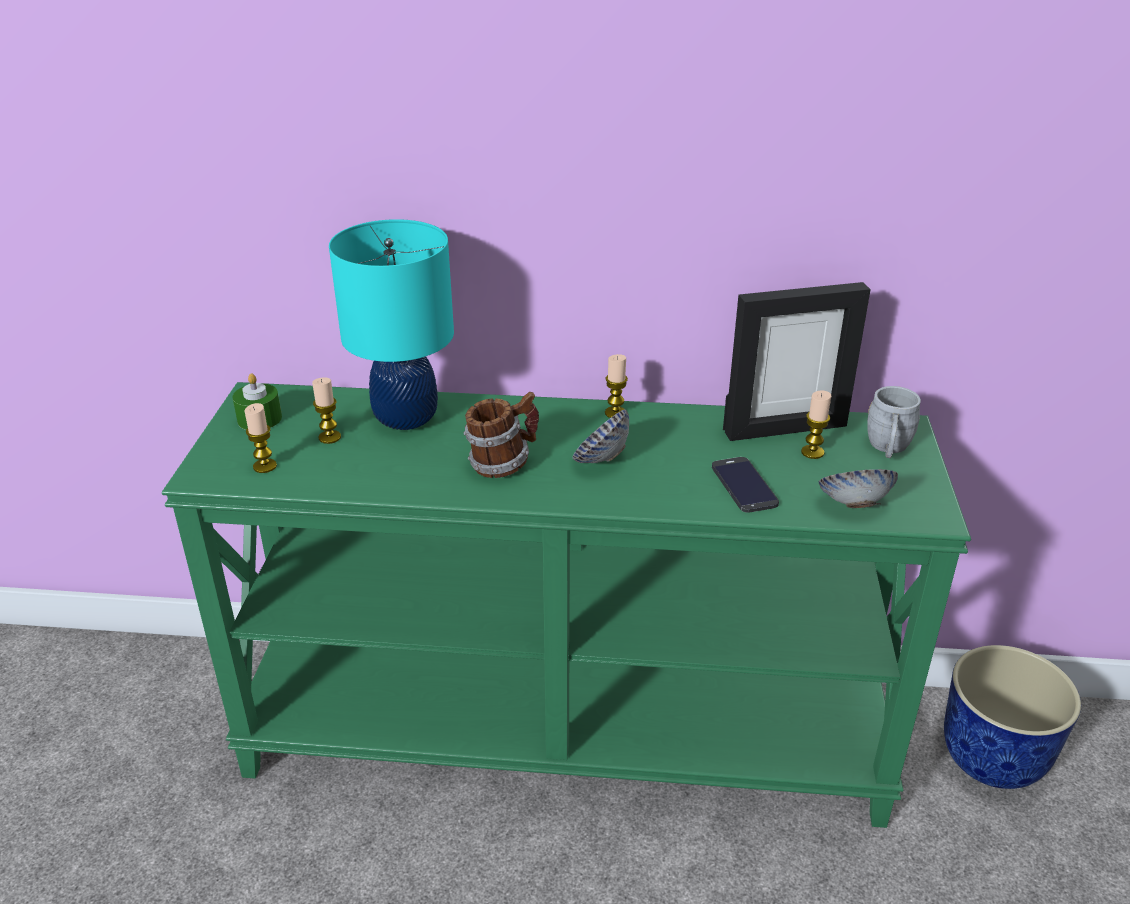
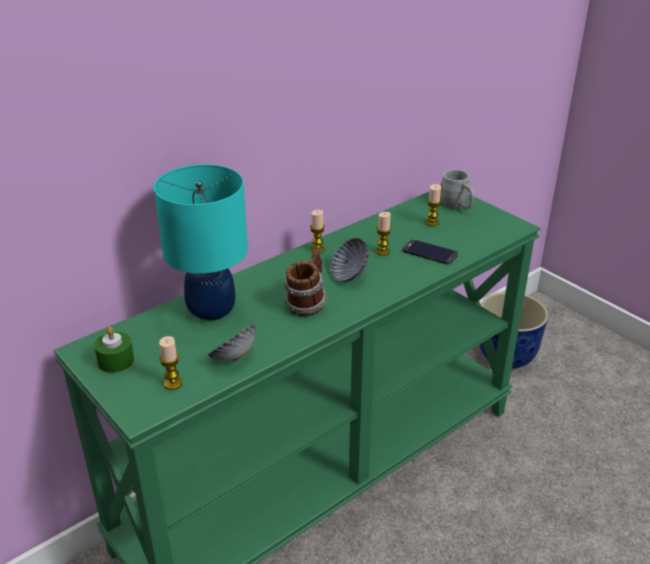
camera: 45 degrees left, 0 degrees up
candle [312,377,341,444] -> candle moved to [376,212,392,256]
picture frame [723,282,871,441] -> none
bowl [818,469,898,508] -> bowl moved to [208,324,256,361]

